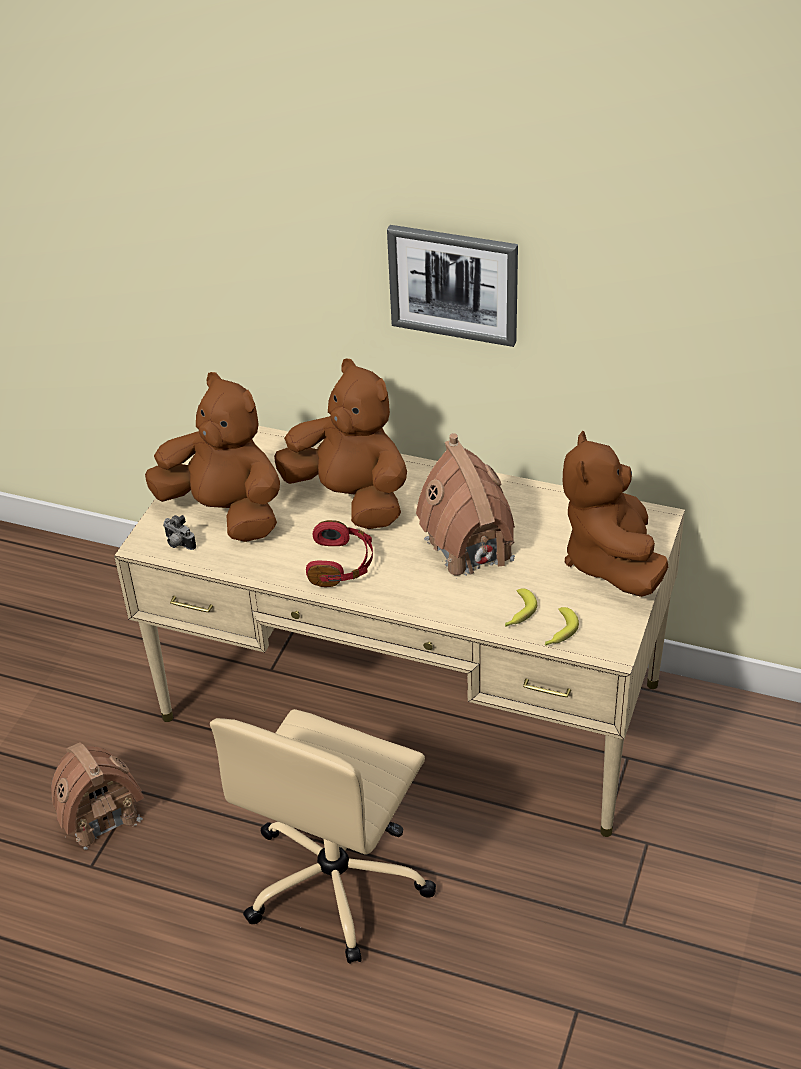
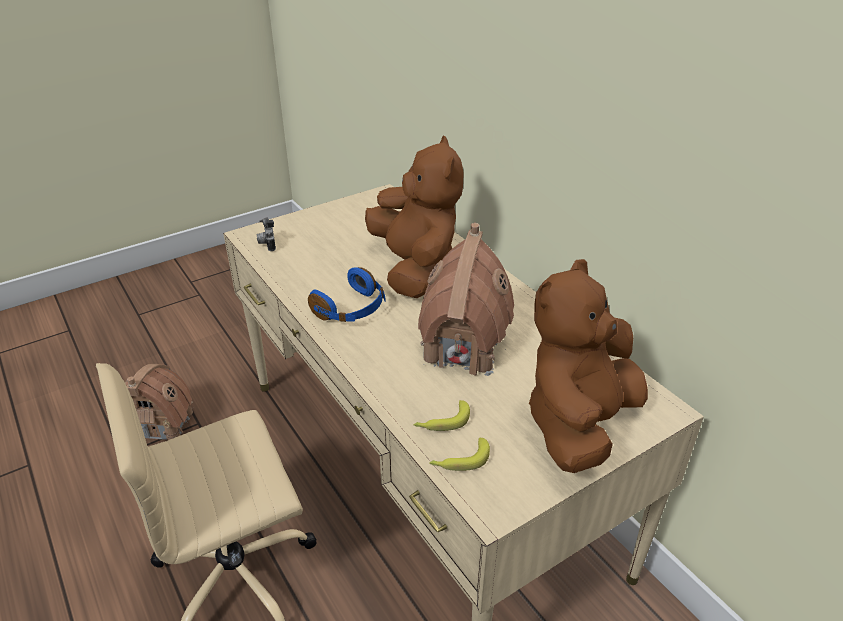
camera: 35 degrees right, 5 degrees down
brown plush toy [145,372,280,542] -> none
red headphones [306,520,373,587] -> blue headphones [308,267,385,322]
picture [387,225,518,347] -> none

